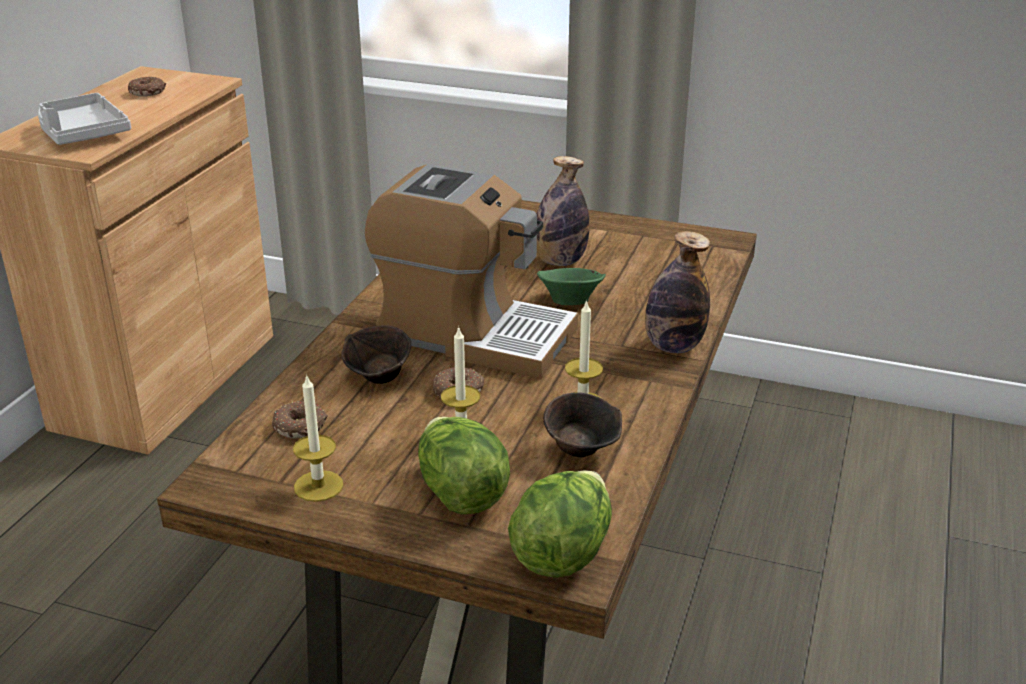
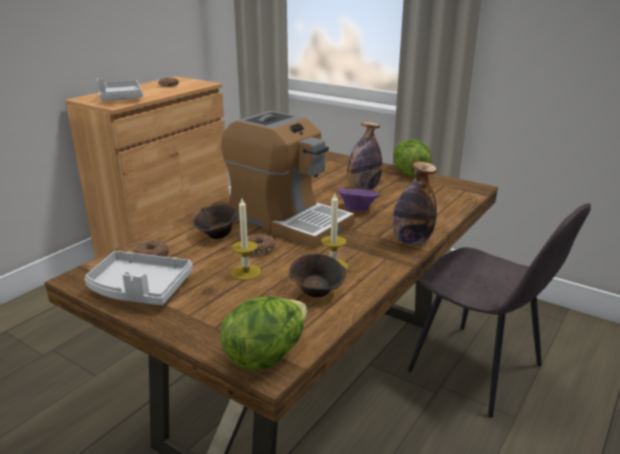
camera: 15 degrees right, 5 degrees down
candle [293,374,343,502] -> grey tray [85,251,193,305]
lettuce [418,417,510,514] -> lettuce moved to [393,139,431,178]
green bowl [537,268,606,305] -> purple bowl [338,188,380,211]
none -> grey chair [408,203,591,418]

